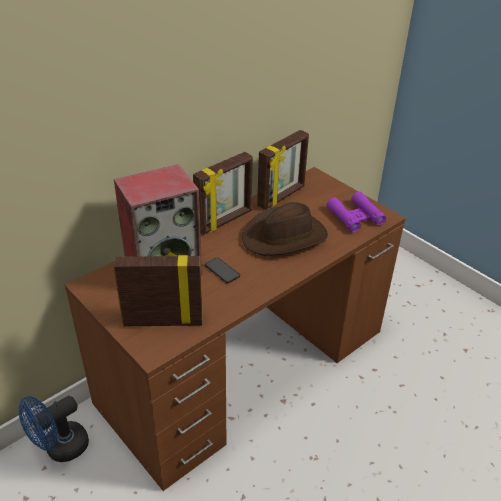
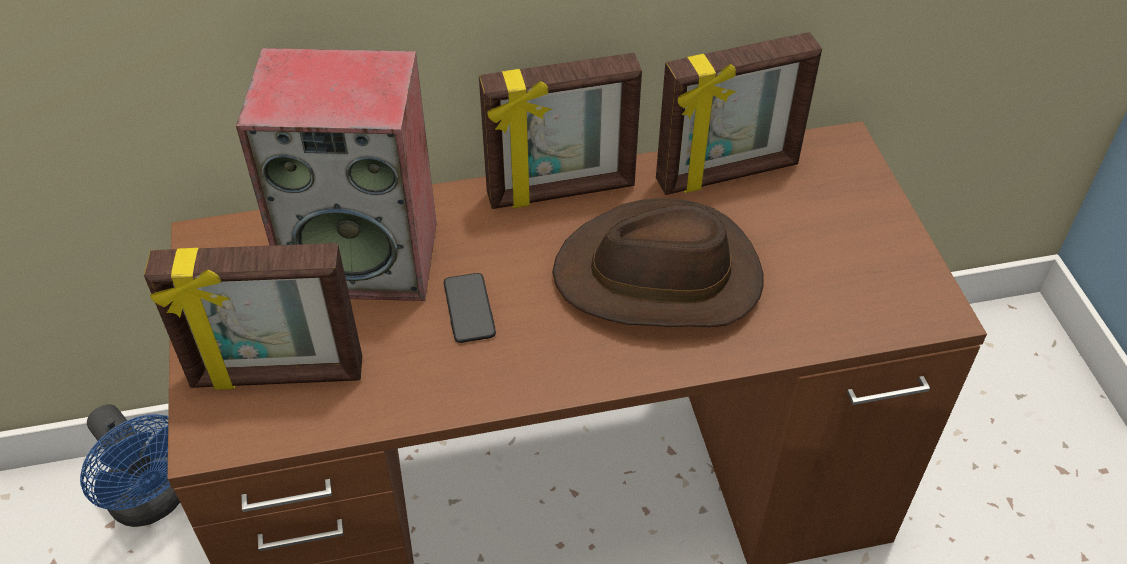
camera: 30 degrees right, 10 degrees up
blue fan [19,396,89,462] -> blue fan turned 120 degrees counterclockwise [80,404,180,527]
picture frame [114,252,203,326] -> picture frame turned 150 degrees clockwise [144,243,363,390]
purple binoculars [327,191,386,232] -> none

